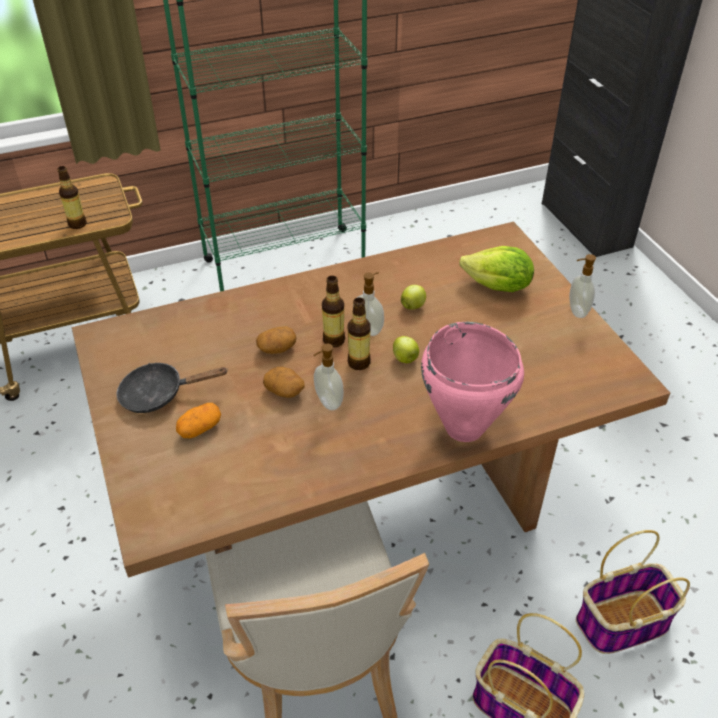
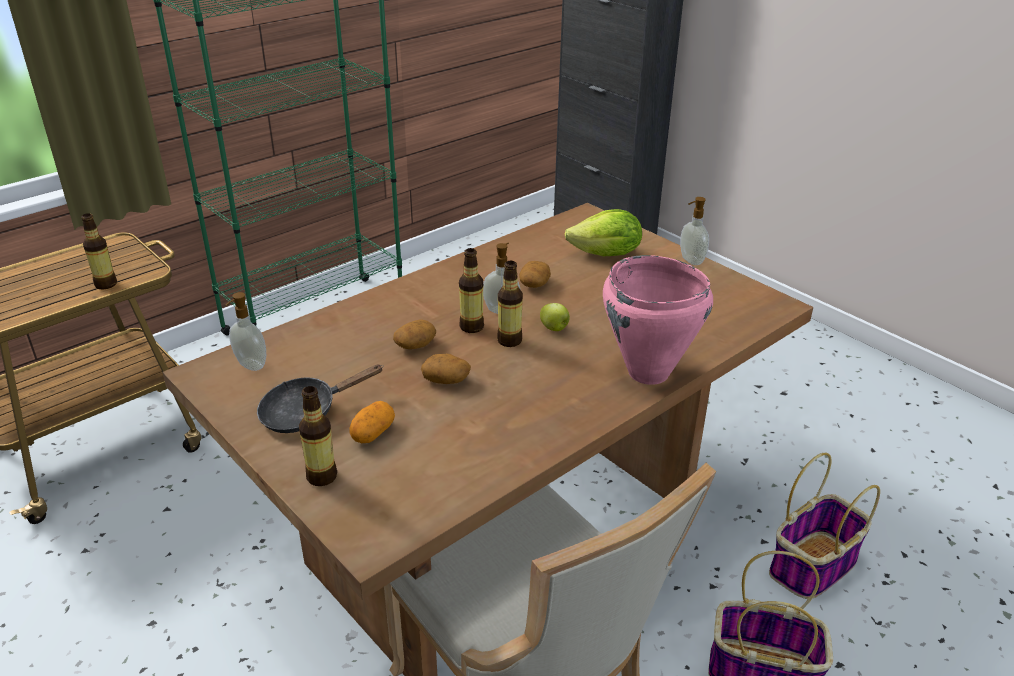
camera: 20 degrees left, 10 degrees down
soap dispenser [314,344,344,410] -> soap dispenser moved to [225,292,266,371]
apple [401,285,426,310] -> potato [519,261,551,288]
none -> bottle [299,386,337,486]

